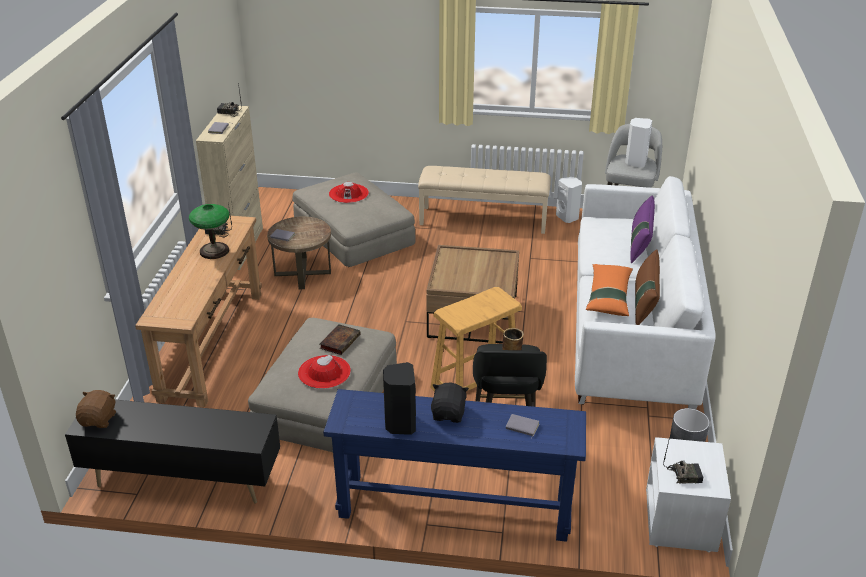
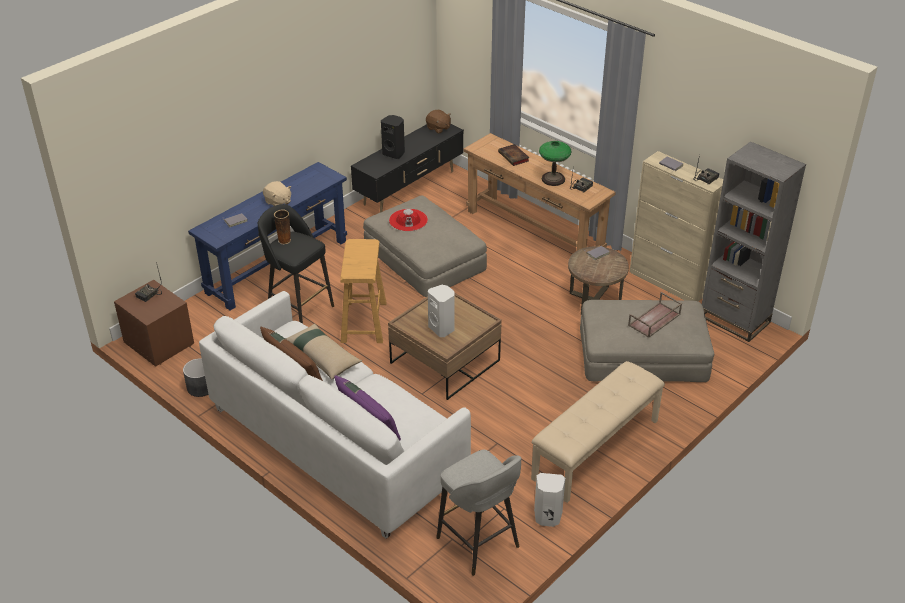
camera: 125 degrees right, 5 degrees up
book [320,324,361,355] -> book moved to [498,144,529,166]
red hat [329,182,369,203] -> brown tray [628,292,682,338]
black speaker [383,362,416,435] -> black speaker moved to [381,115,405,159]
black plush toy [431,383,469,423] -> beige plush toy [263,181,291,206]
orange pillow [586,264,633,316] -> beige pillow [286,323,362,379]
white speaker [625,118,652,168] -> white speaker moved to [428,285,455,337]
white nightstand [646,437,731,552] -> brown nightstand [114,280,194,367]
none -> grey bookcase [702,141,806,342]

